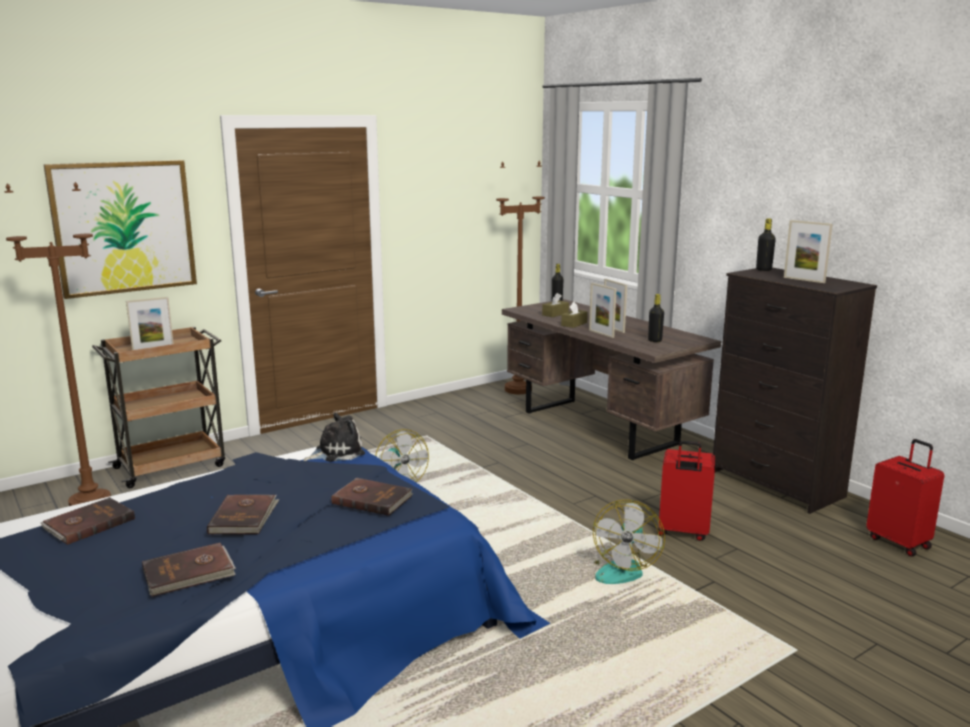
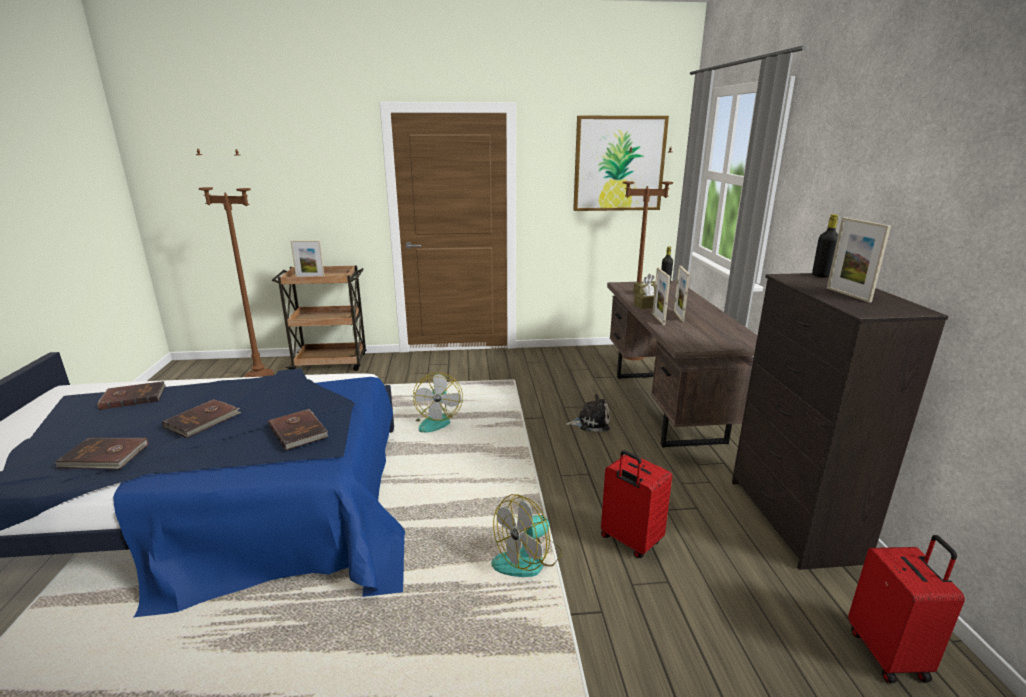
camera: 30 degrees right, 5 degrees up
picture [43,160,197,299] -> picture moved to [573,116,669,211]
plush toy [303,413,365,462] -> plush toy moved to [566,394,610,432]
black bottle [648,294,664,342] -> none

